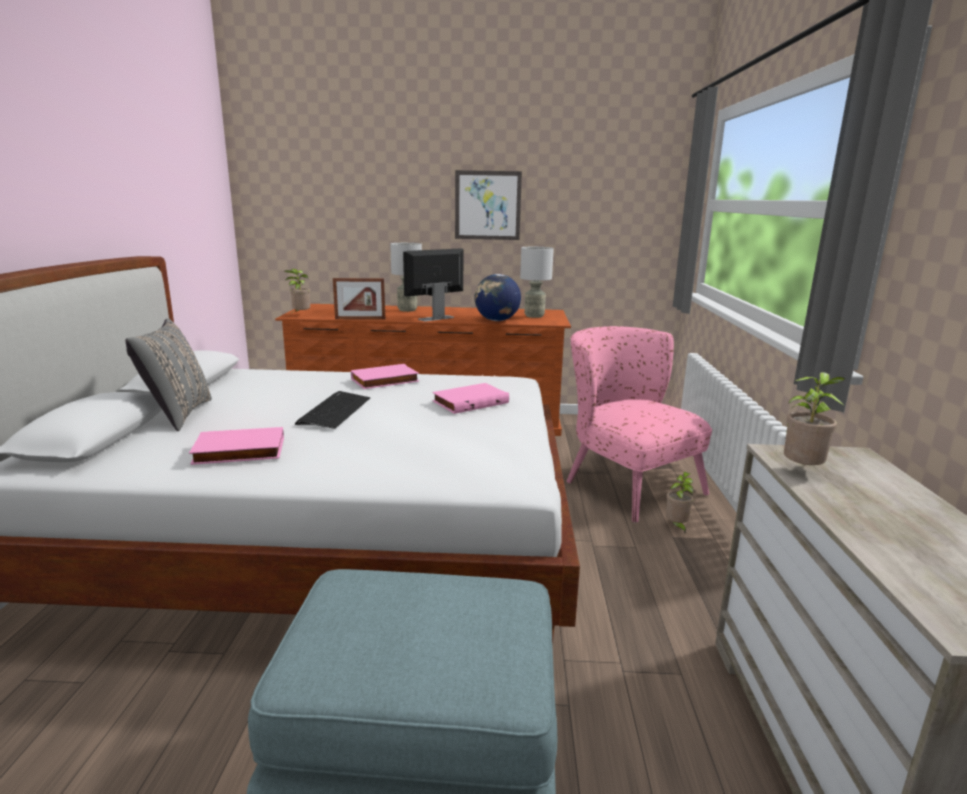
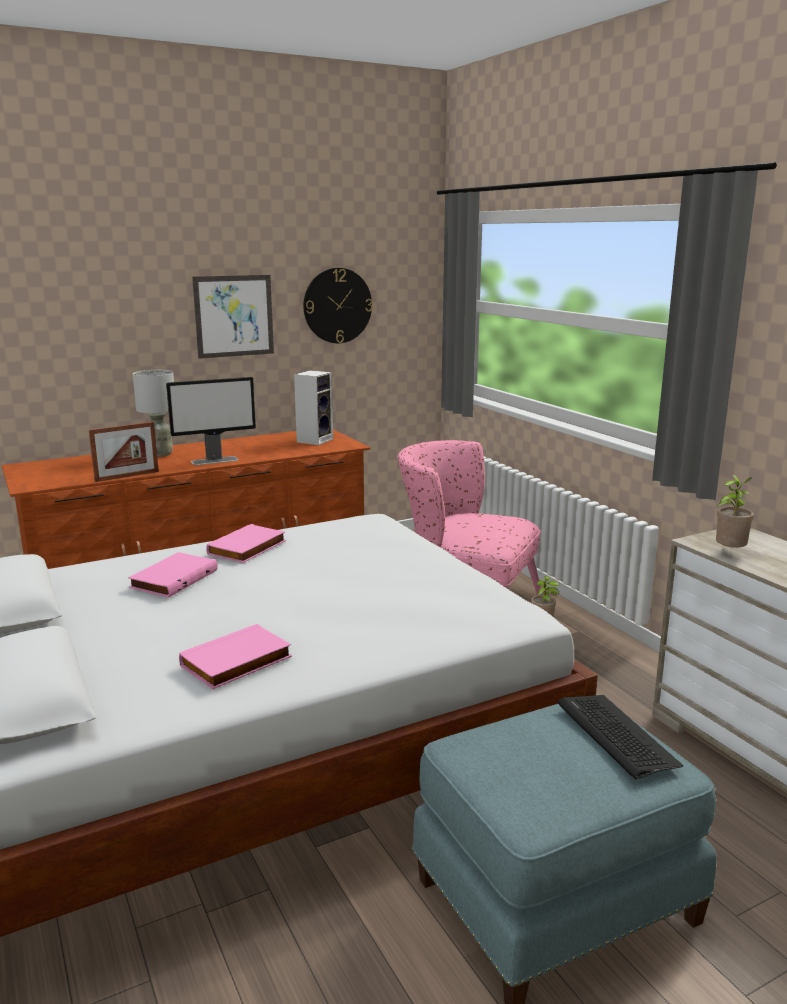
camera: 30 degrees left, 0 degrees up
grey pillow [125,318,212,431] -> none
potted plant [284,269,310,314] -> none
keyboard [295,391,370,429] -> keyboard moved to [557,695,683,780]
monitor [403,249,464,321] -> monitor turned 135 degrees counterclockwise [166,377,256,465]
pink book [432,383,509,414] -> pink book moved to [128,552,218,598]
globe [474,274,521,321] -> none
grey table lamp [520,247,554,318] -> speaker [294,370,333,445]
none -> wall clock [303,268,373,343]

